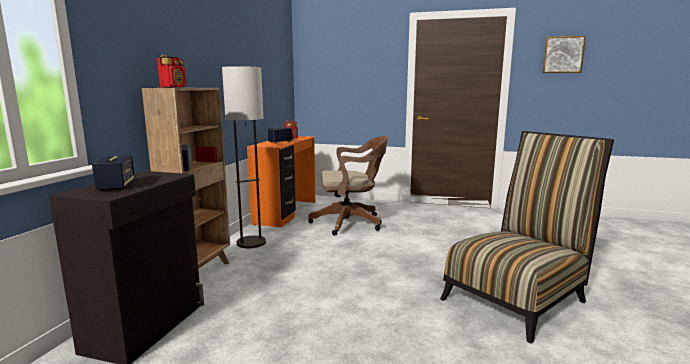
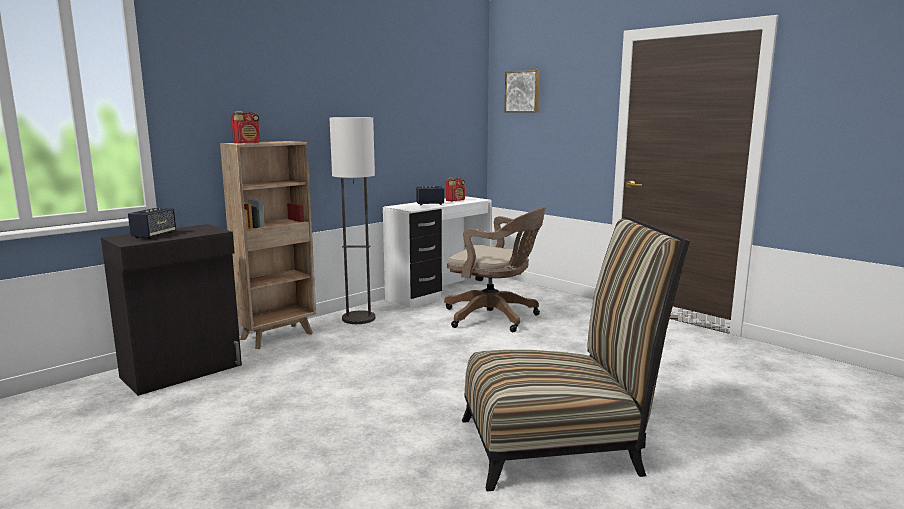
camera: 30 degrees right, 0 degrees up
orange desk [247,136,315,228] -> white desk [383,196,492,309]
picture [543,36,586,73] -> picture moved to [505,70,540,113]

